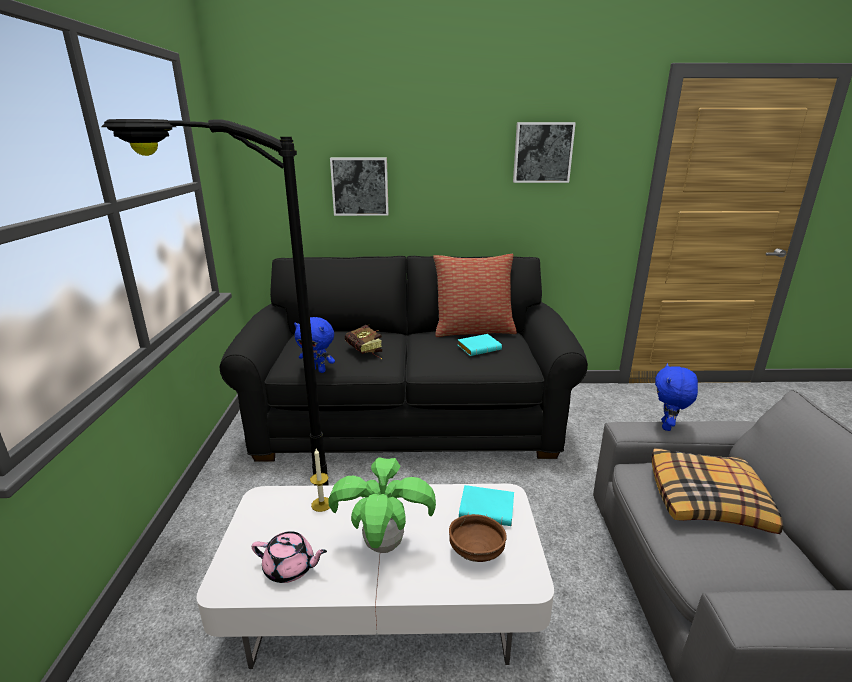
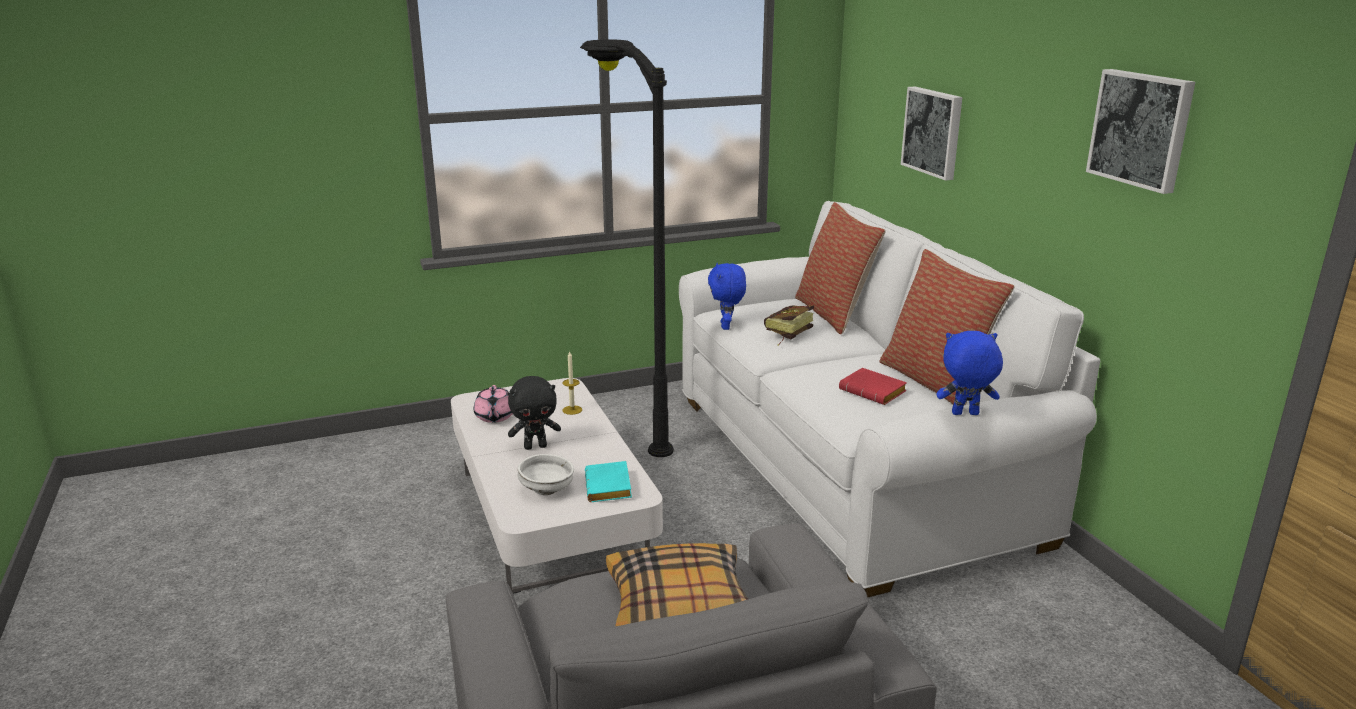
camera: 70 degrees right, 0 degrees up
black sofa [220,256,588,462] -> white sofa [679,201,1100,597]
potted plant [329,457,436,553] -> black plush toy [508,376,561,450]
brown bowl [449,514,507,562] -> white bowl [517,454,574,495]
turquoise book [458,334,502,356] -> red book [839,368,907,405]
blue plush toy [655,363,698,431] -> blue plush toy moved to [936,331,1003,415]
none -> pillow [795,202,886,335]

